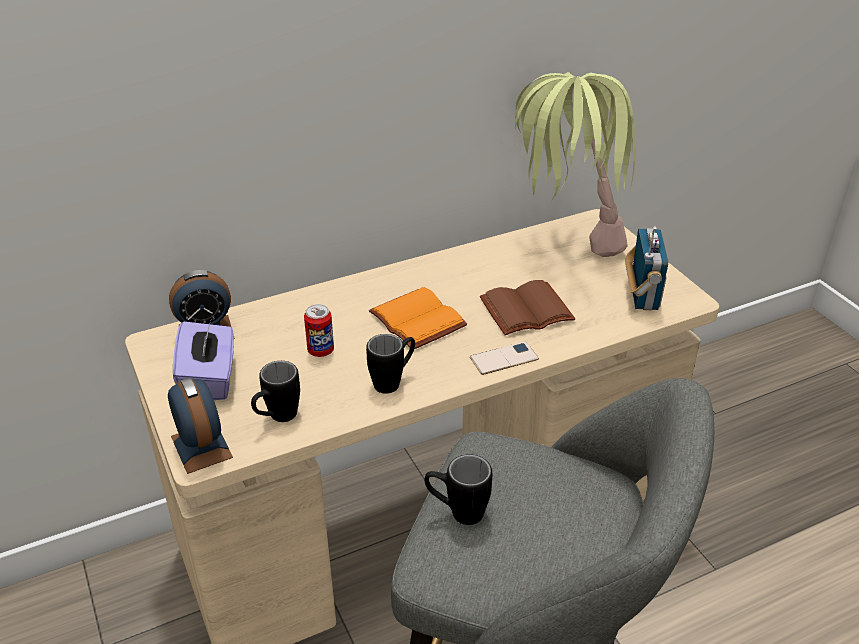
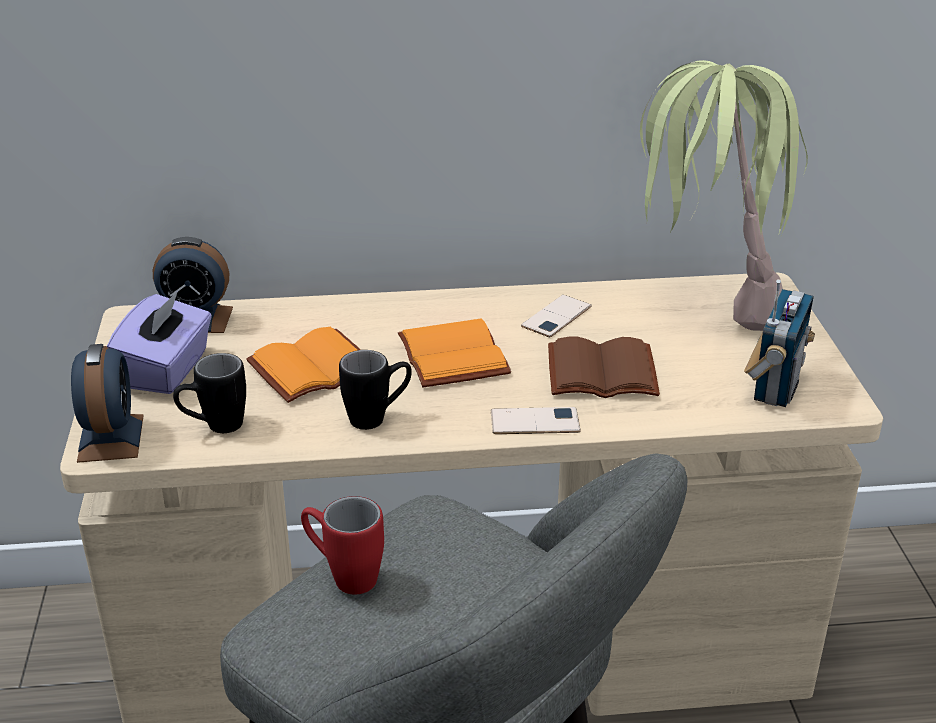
camera: 20 degrees right, 5 degrees down
can [304,304,334,357] -> orange book [246,327,361,403]
black mug [425,454,492,525] -> red mug [301,496,384,594]
none -> phone [521,295,591,338]

